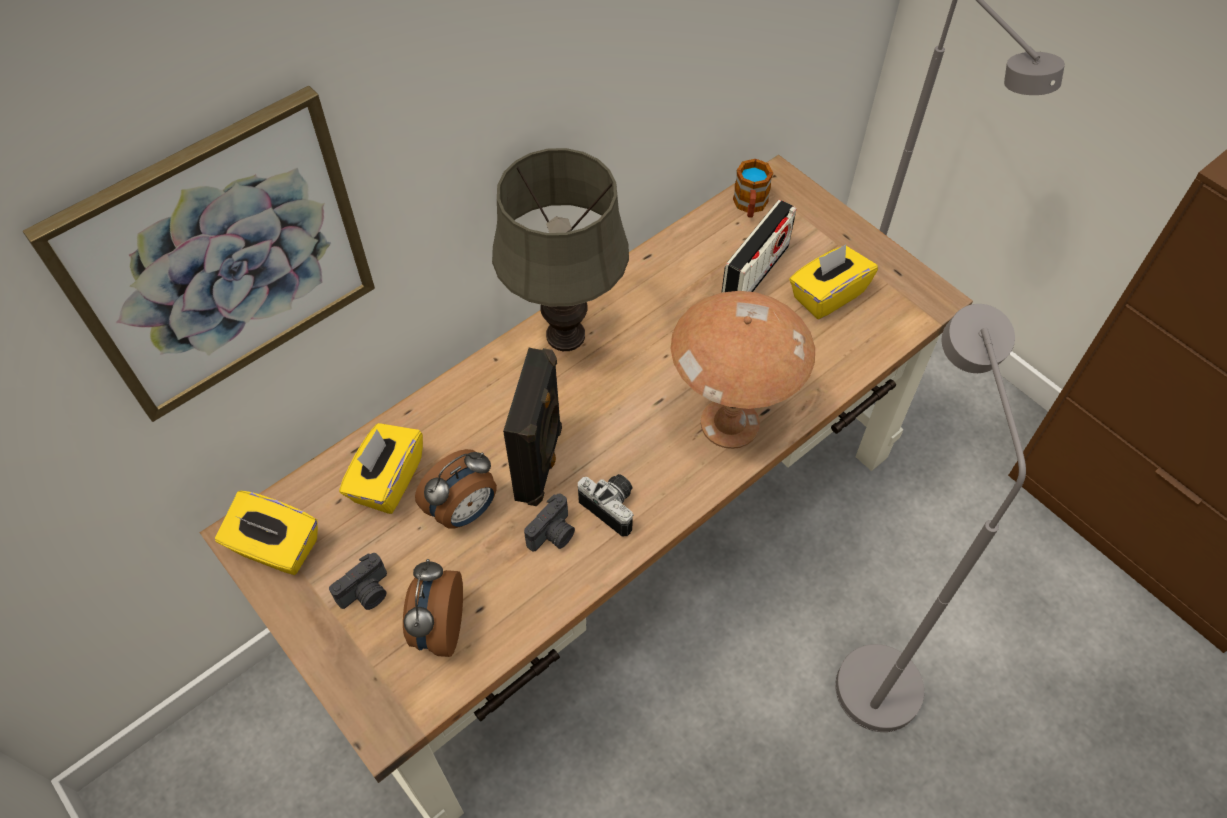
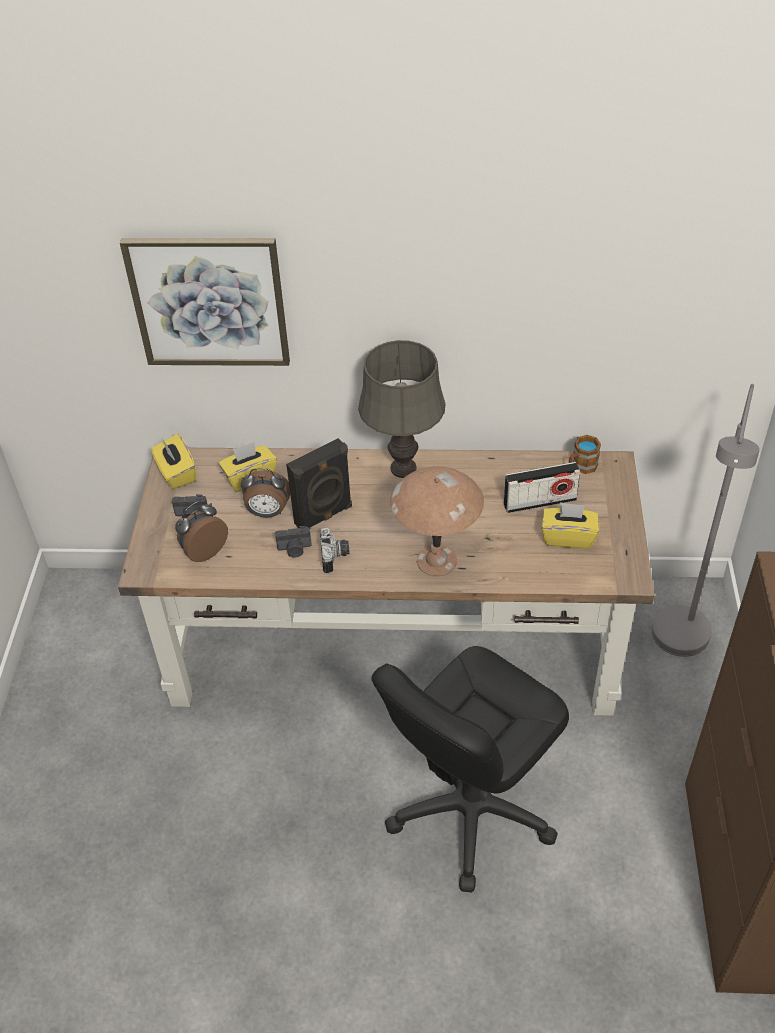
camera: 45 degrees right, 10 degrees down
grey floor lamp [835,304,1026,732] -> black office chair [371,646,569,892]

